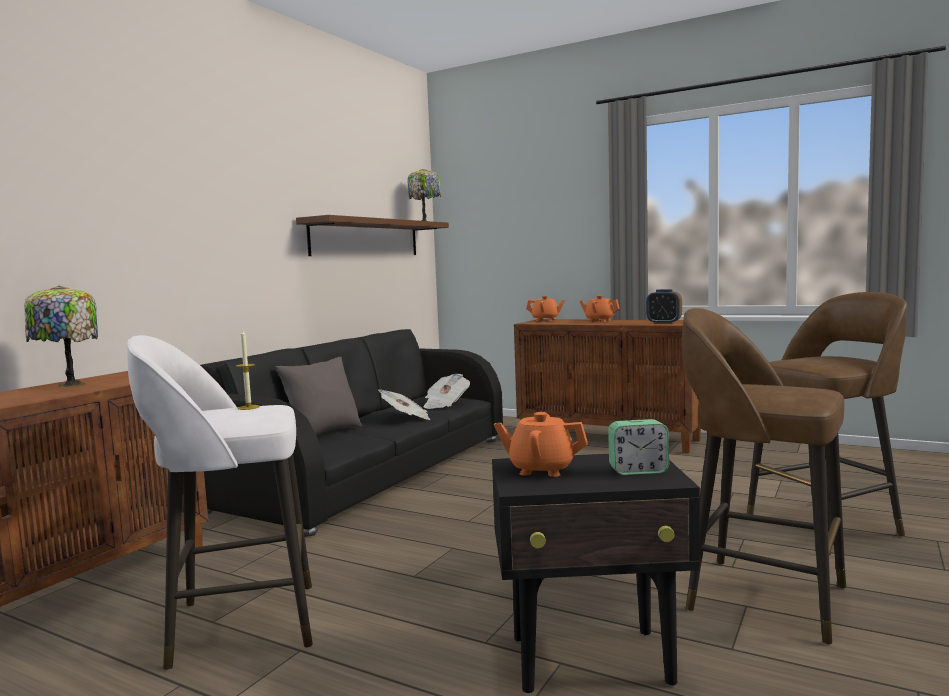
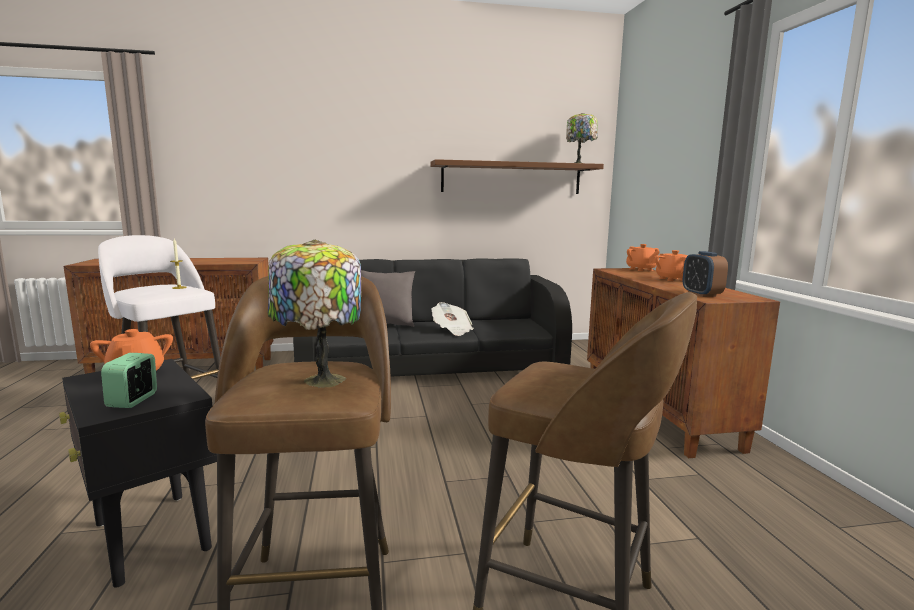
camera: 50 degrees right, 5 degrees up
table lamp [24,286,98,387] -> table lamp moved to [268,240,361,388]
newspaper [424,374,470,409] -> none
alarm clock [608,419,669,475] -> alarm clock turned 45 degrees clockwise [101,353,157,408]

